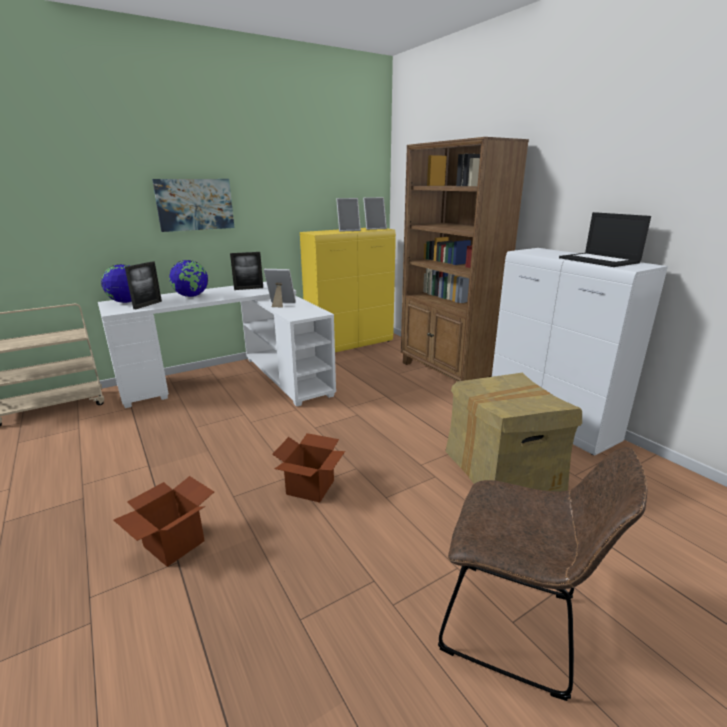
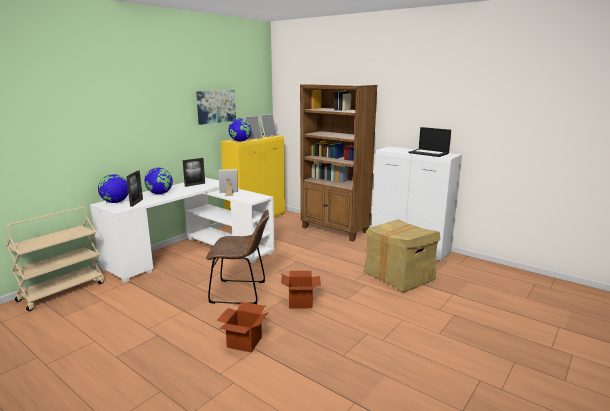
camera: 20 degrees left, 5 degrees down
picture [152,179,234,232] -> picture moved to [196,90,236,125]
brown chair [438,447,647,701] -> brown chair moved to [206,210,269,304]
none -> globe [228,118,252,142]

